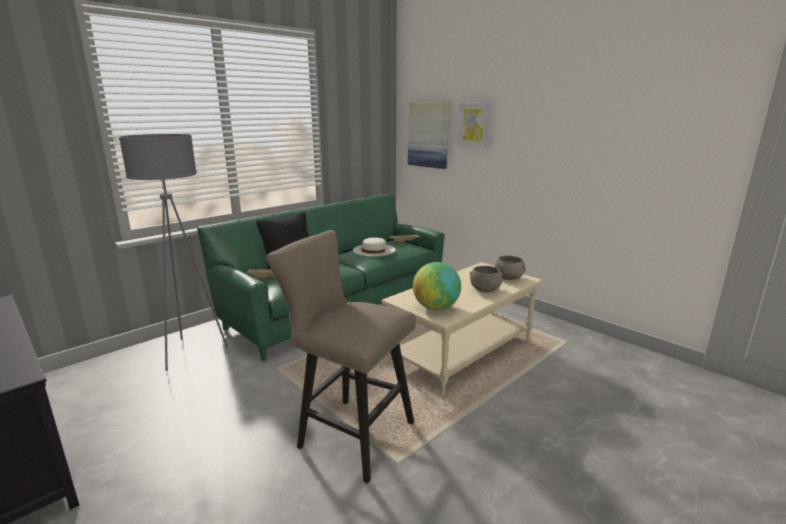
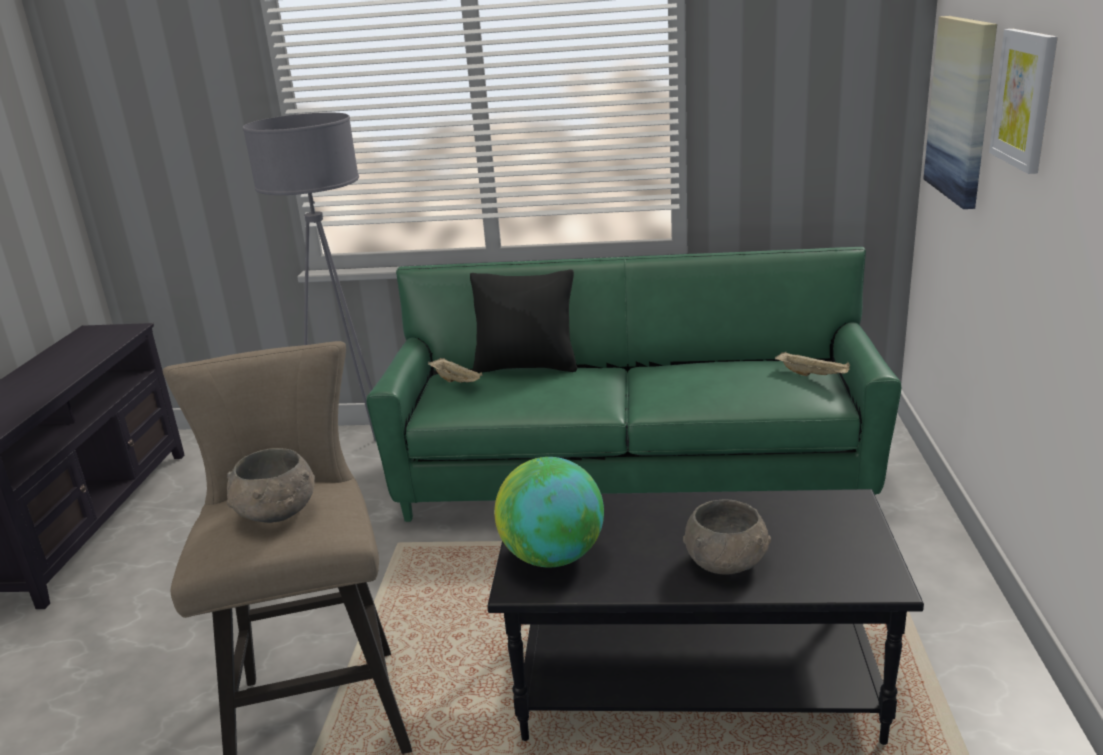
camera: 50 degrees right, 5 degrees up
white hat [353,237,396,257] -> none
beige coffee table [382,262,542,395] -> black coffee table [487,489,924,745]
grey bowl [495,256,526,280] -> grey bowl moved to [227,448,315,523]

